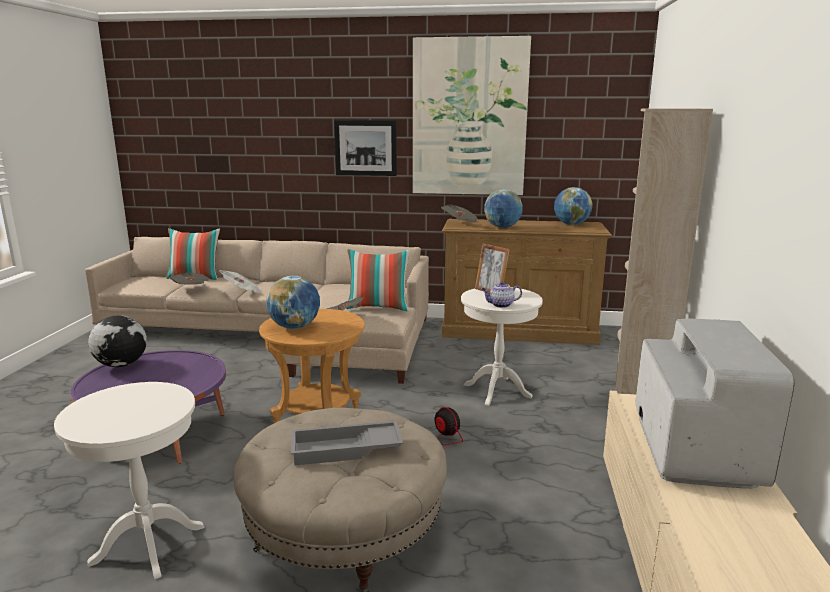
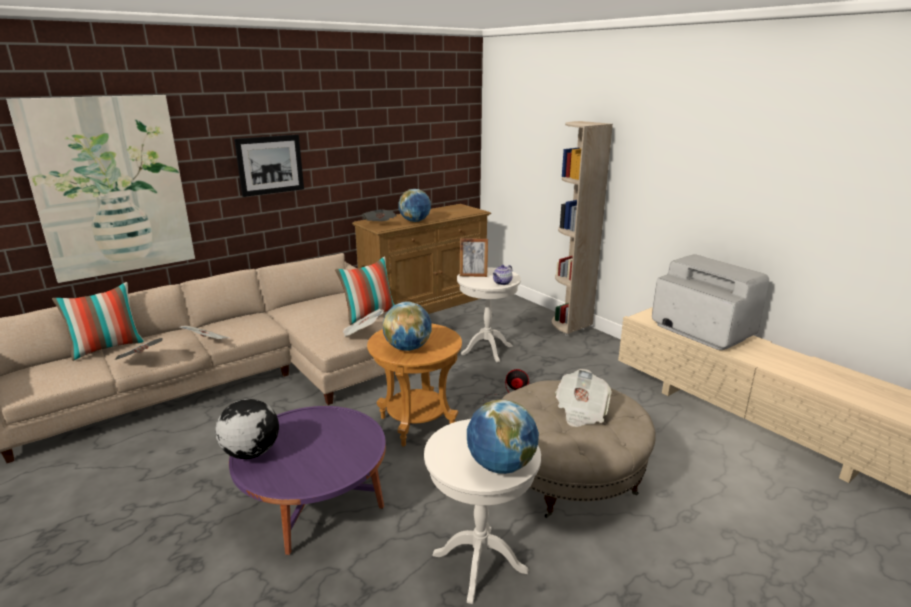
camera: 45 degrees left, 5 degrees up
grey tray [291,421,403,466] -> newspaper [555,369,612,427]
picture [413,36,531,195] -> picture moved to [6,95,195,283]
globe [554,187,593,225] -> globe moved to [467,400,539,474]

